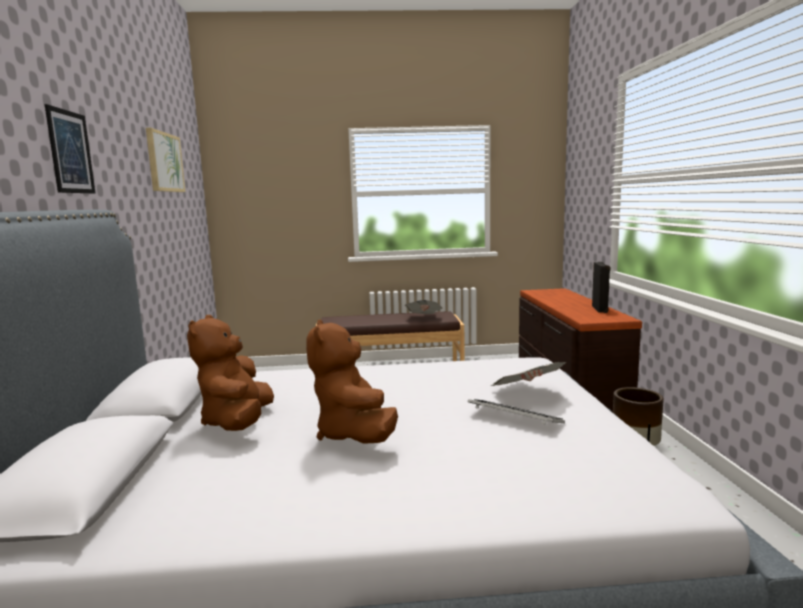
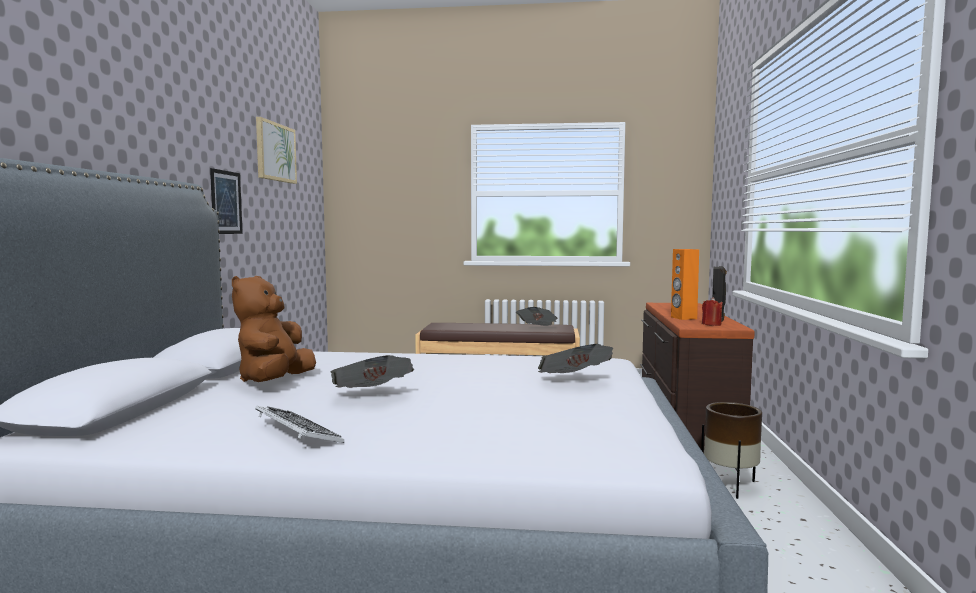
camera: 10 degrees right, 5 degrees down
picture [45,104,95,193] -> picture moved to [210,168,243,234]
brown plush toy [306,320,398,444] -> newspaper [330,355,414,388]
keyboard [468,399,565,424] -> keyboard moved to [255,405,344,443]
none -> orange speaker [671,249,699,320]
none -> red candle [702,297,723,326]

